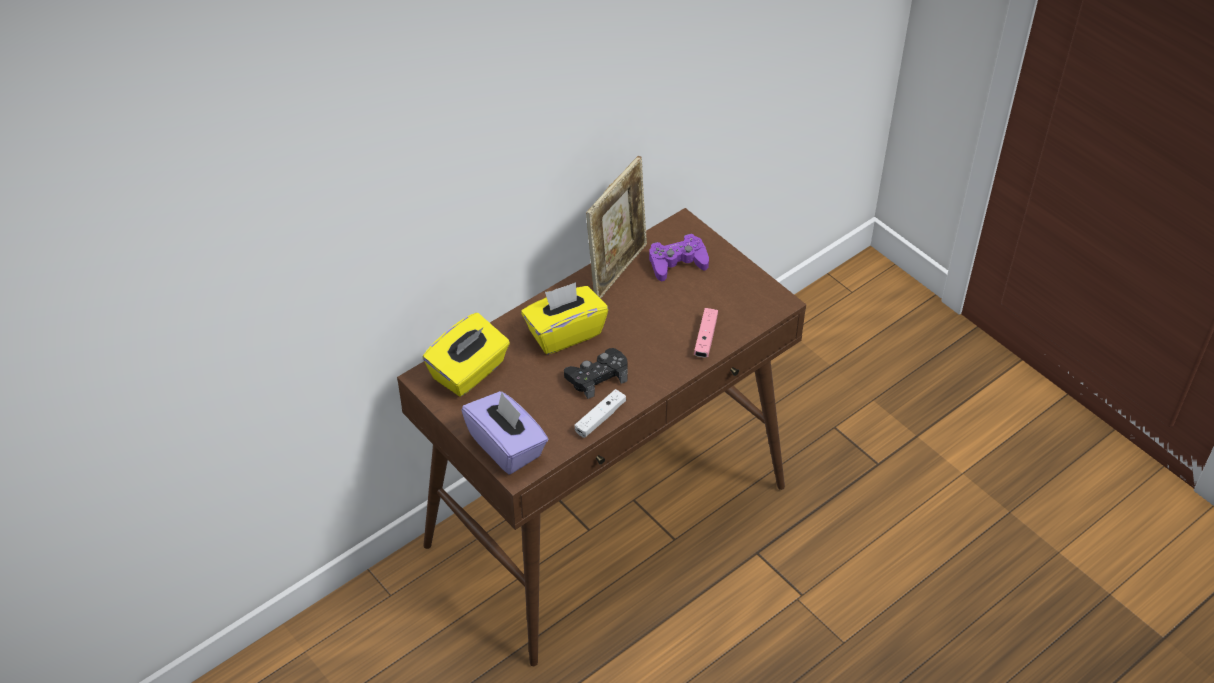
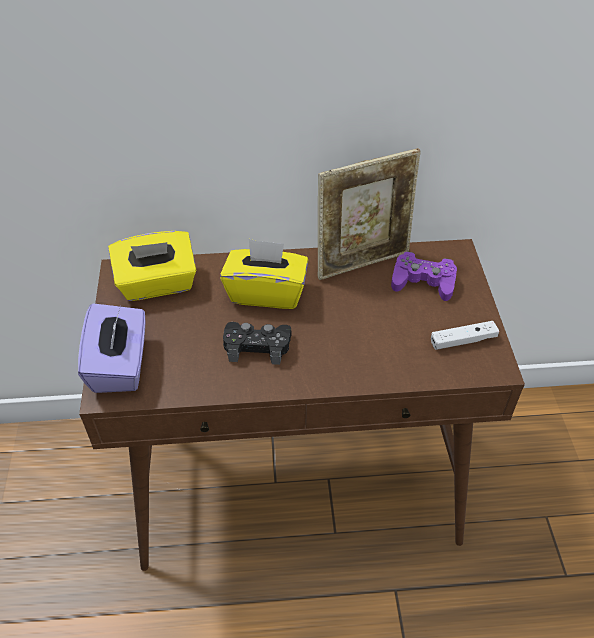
camera: 35 degrees right, 0 degrees up
white game controller [575,389,626,438] -> white game controller moved to [431,321,499,350]
pink game controller [694,308,718,358] -> none

